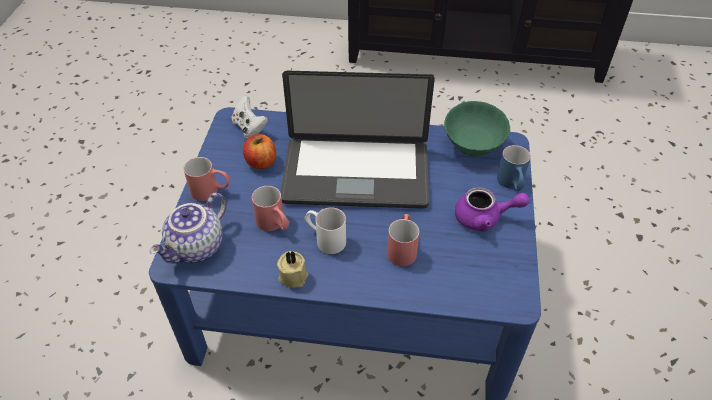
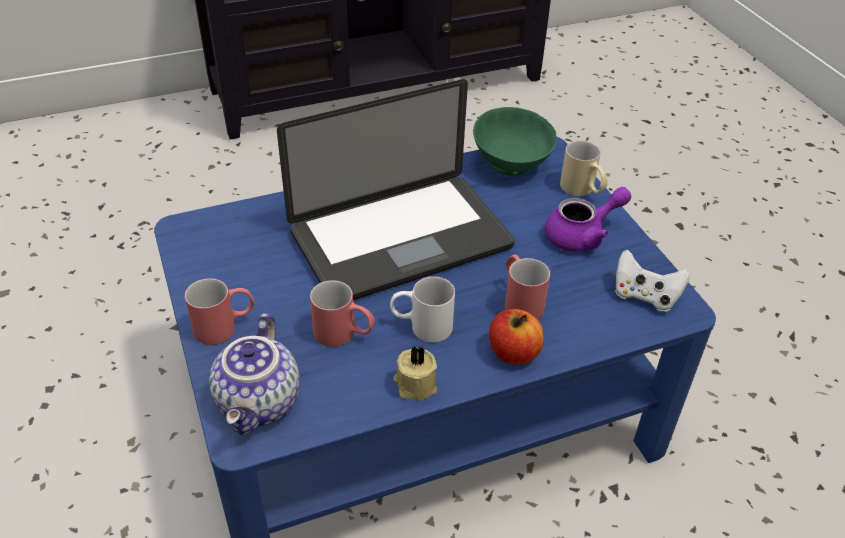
camera: 30 degrees left, 5 degrees down
white game controller [232,95,268,139] -> white game controller moved to [615,250,690,312]
apple [243,134,276,170] -> apple moved to [489,309,544,365]
blue mug [497,145,531,191] -> beige mug [560,141,608,196]

